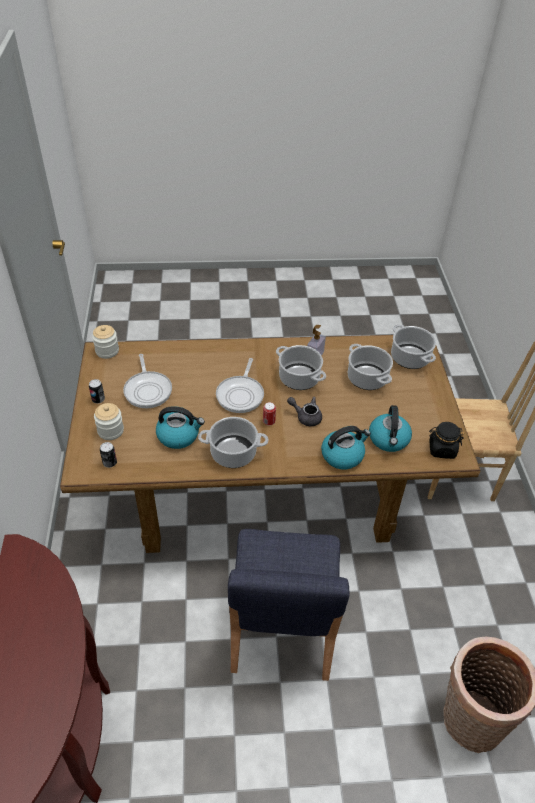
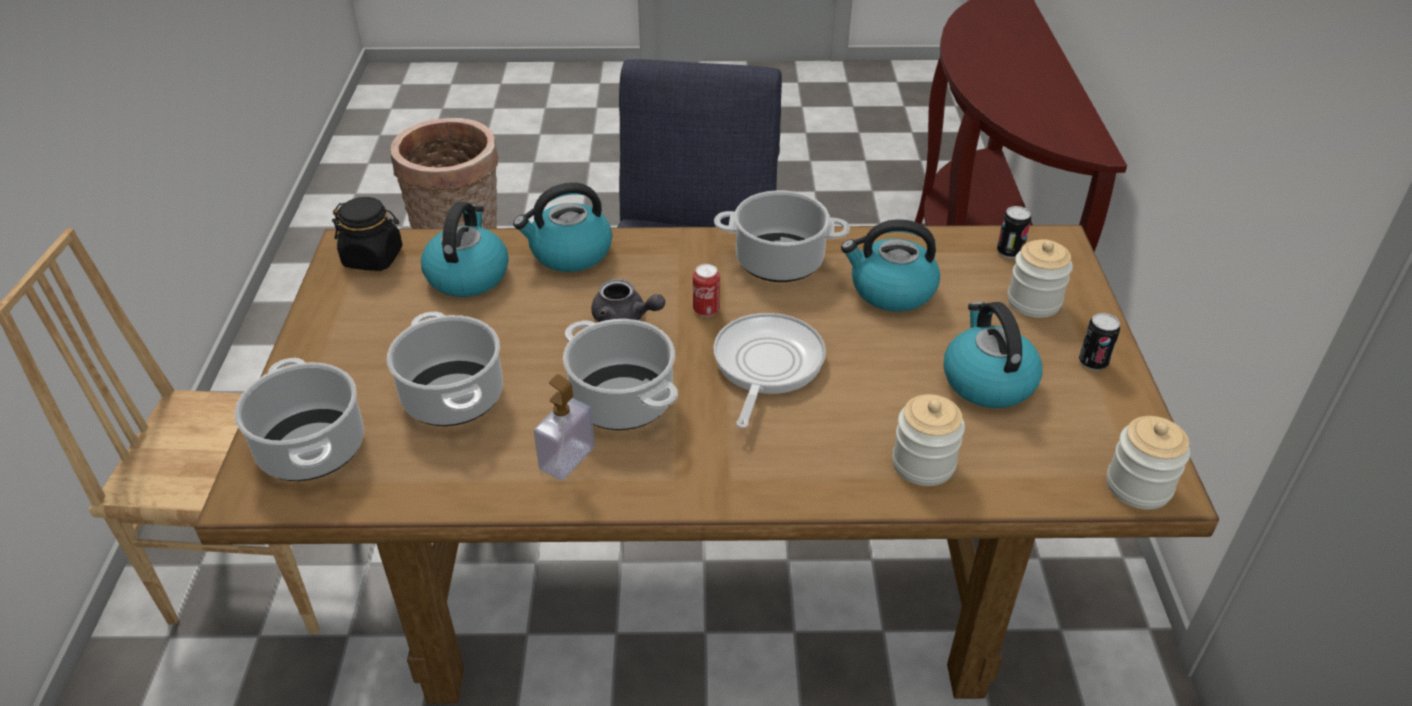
camera: 175 degrees left, 5 degrees down
frying pan [123,354,172,408] -> kettle [944,302,1043,408]
none -> jar [892,394,965,486]

